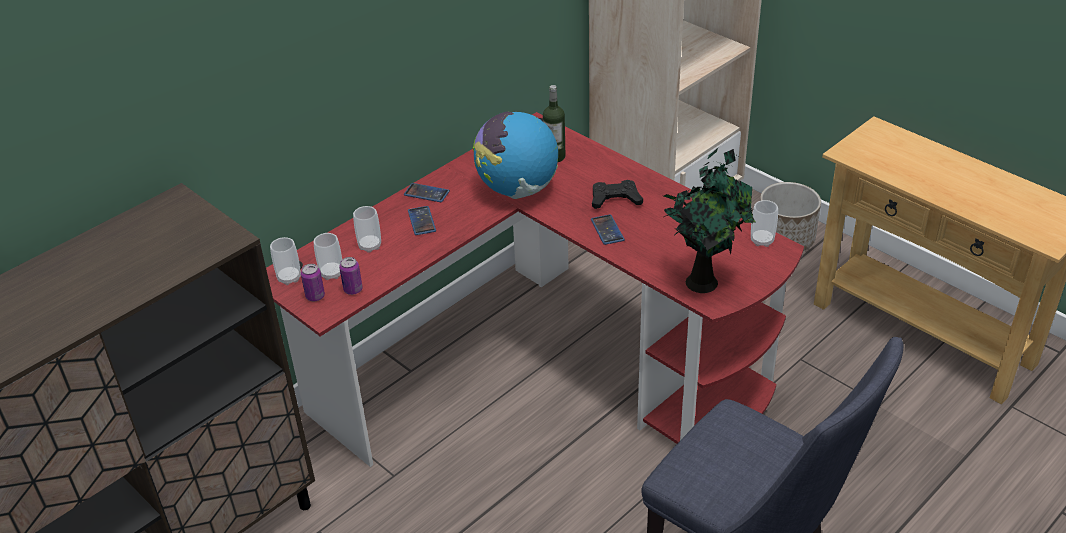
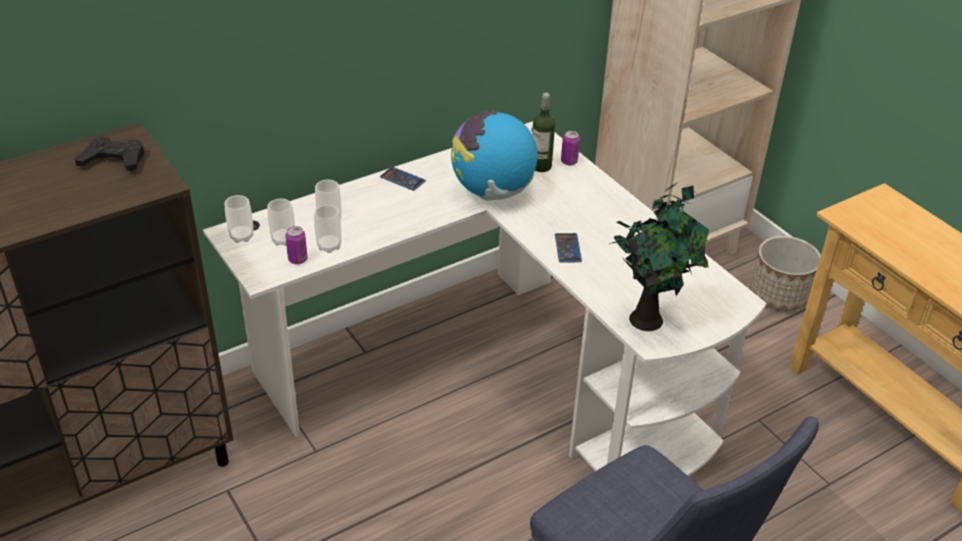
camera: 10 degrees right, 0 degrees up
red desk [266,112,804,467] -> white desk [203,121,766,476]
can [301,264,325,301] -> can moved to [561,131,580,165]
phone [408,206,436,235] -> none
black game controller [592,180,643,209] -> black game controller moved to [74,137,144,171]
cup [751,200,778,247] -> cup moved to [314,205,341,253]

